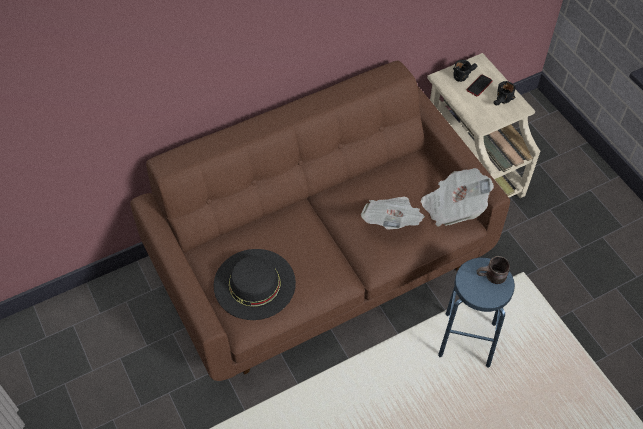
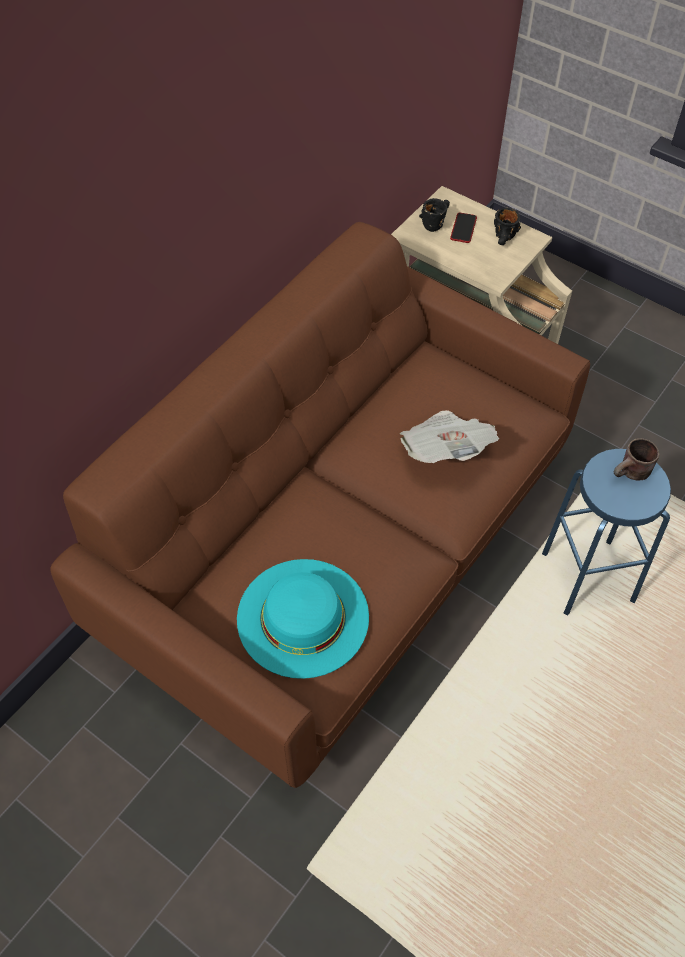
camera: 25 degrees left, 0 degrees up
black hat [214,249,296,320] -> turquoise hat [237,559,369,679]
newspaper [421,168,494,227] -> none

